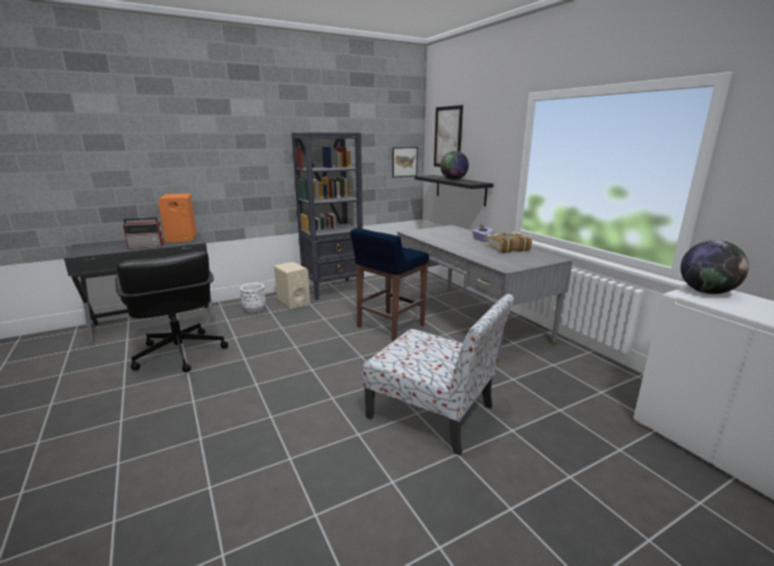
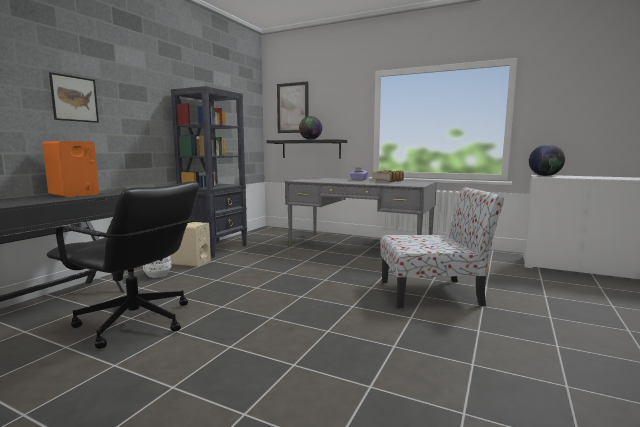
camera: 35 degrees left, 10 degrees down
radio [123,218,164,249] -> none
blue stool [350,228,429,341] -> none
picture [392,147,418,178] -> picture moved to [49,72,99,123]

